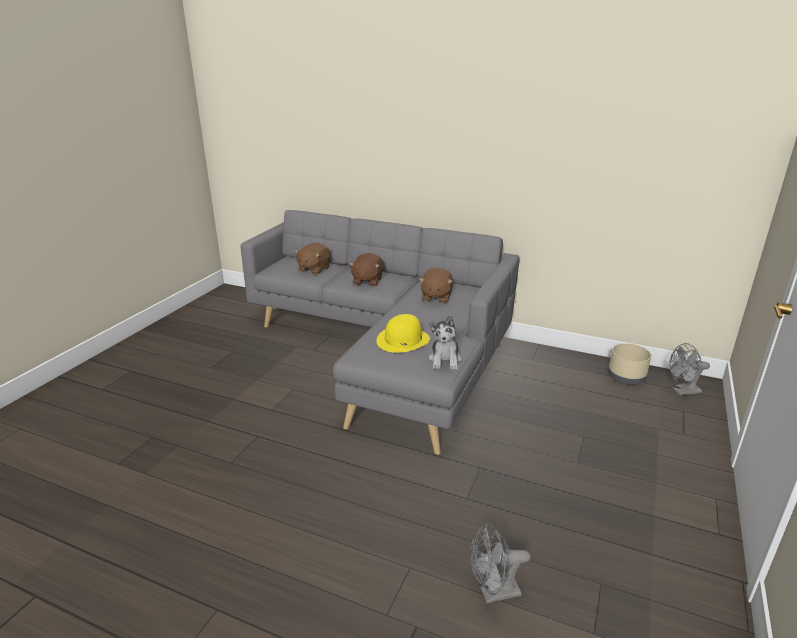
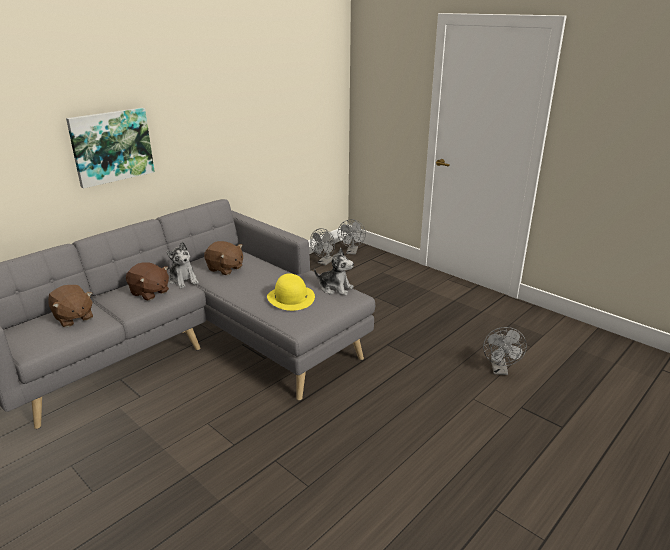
camera: 70 degrees left, 0 degrees up
beige planter [608,343,651,385] -> grey fan [310,228,335,265]
none -> picture [66,108,155,188]
none -> plush toy [167,242,199,289]

